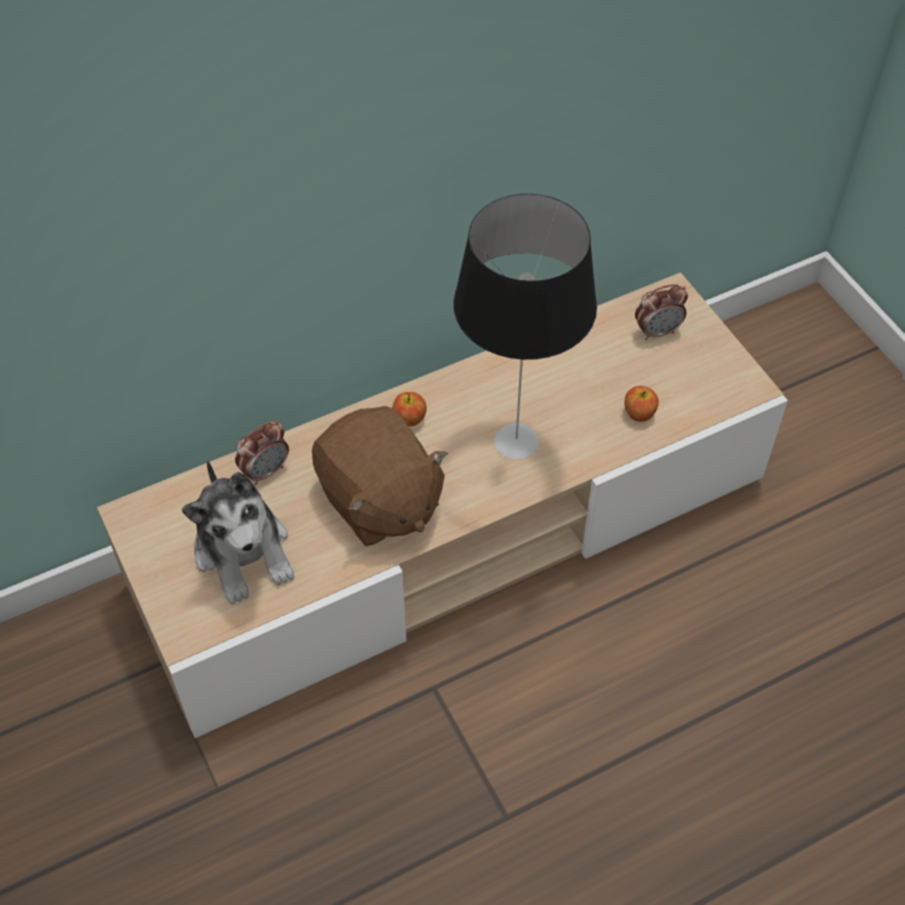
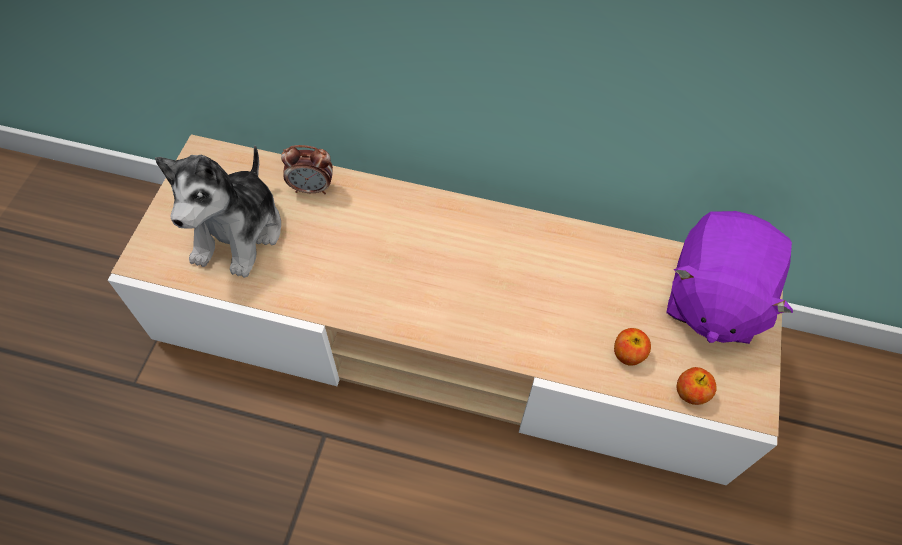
camera: 40 degrees right, 5 degrees up
brown plush toy [312,406,448,546] -> none
apple [392,392,427,427] -> apple moved to [677,367,717,405]
table lamp [453,194,597,460] -> none
alarm clock [635,284,688,340] -> purple plush toy [666,211,793,344]

